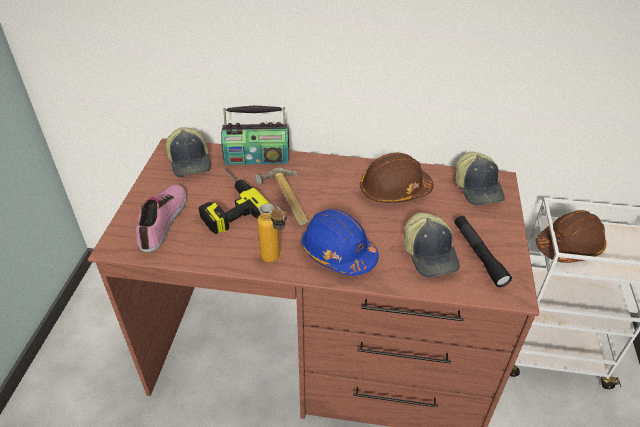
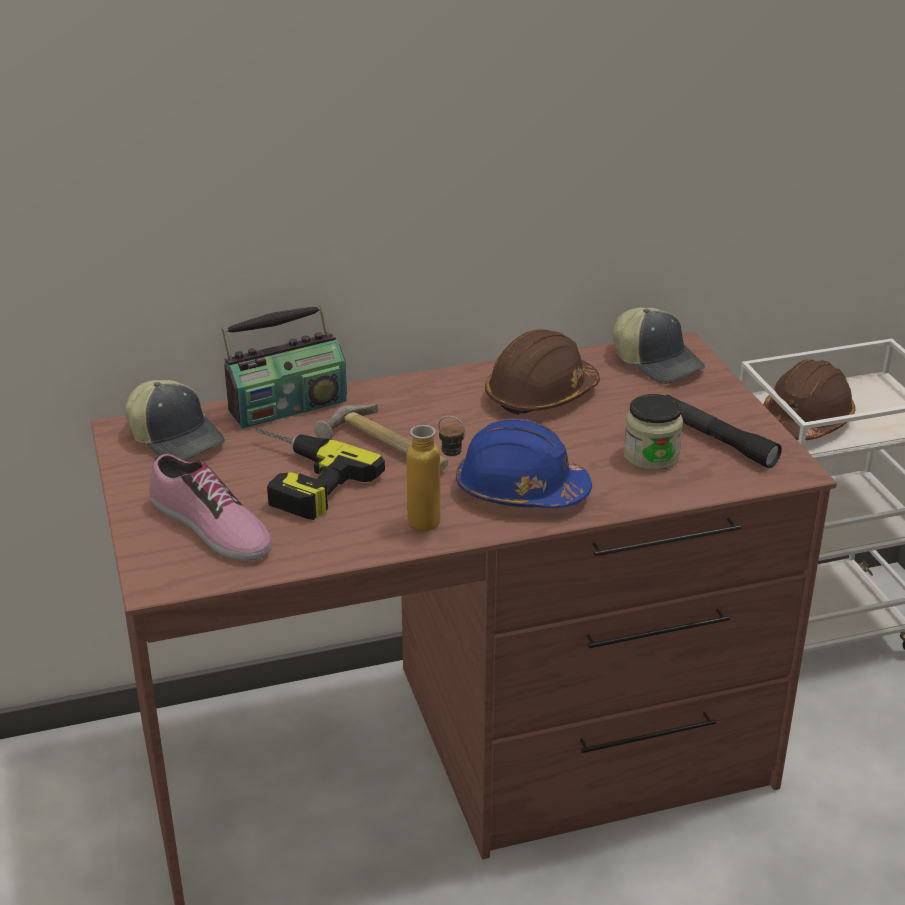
camera: 25 degrees left, 10 degrees down
shoe [136,185,187,252] -> shoe turned 150 degrees clockwise [149,454,272,561]
cap [404,212,460,277] -> jar [624,394,683,471]

